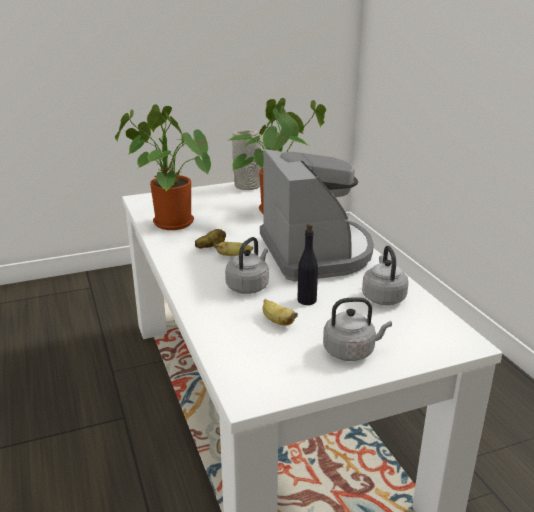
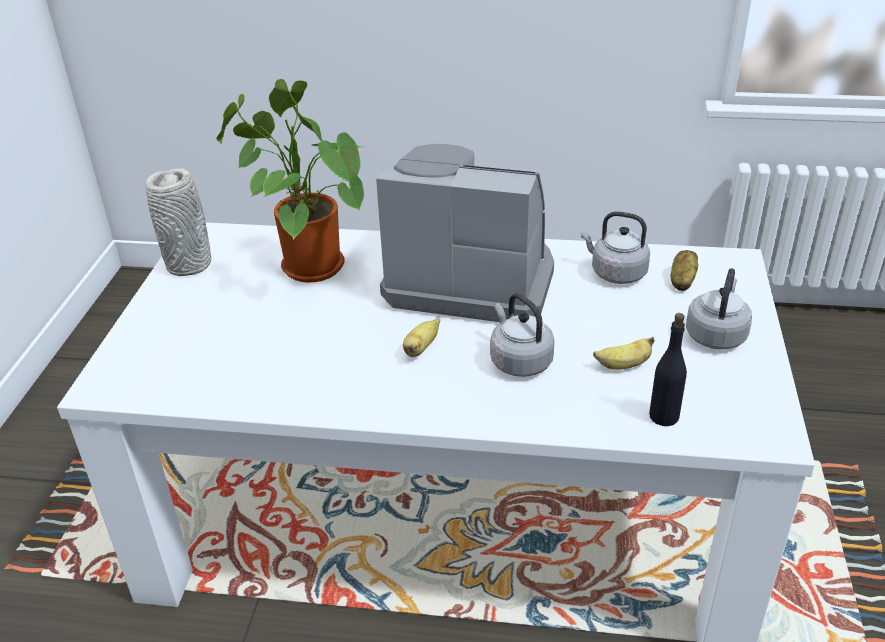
camera: 60 degrees left, 10 degrees up
potted plant [115,104,211,230] -> none
potato [195,229,226,249] -> potato moved to [671,250,698,291]
black bottle [297,223,318,305] -> black bottle moved to [649,313,687,426]

